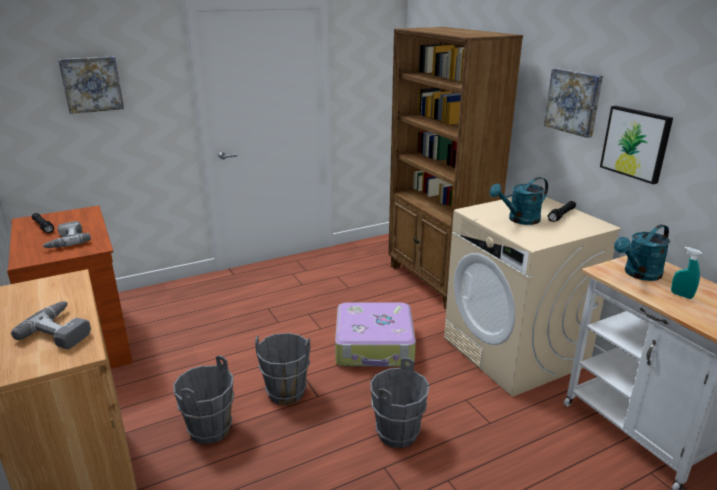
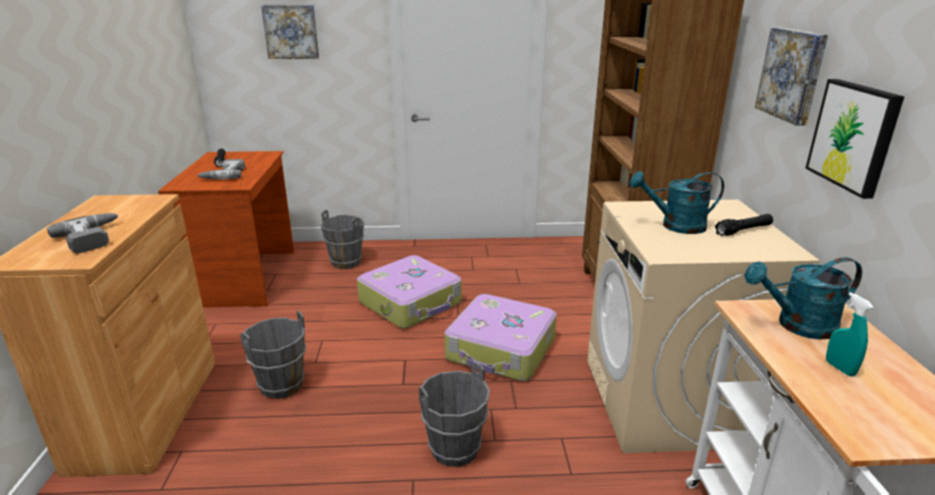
camera: 25 degrees right, 0 degrees up
grey bucket [255,333,310,405] -> grey bucket moved to [321,210,364,269]
none -> suitcase [357,255,462,329]

